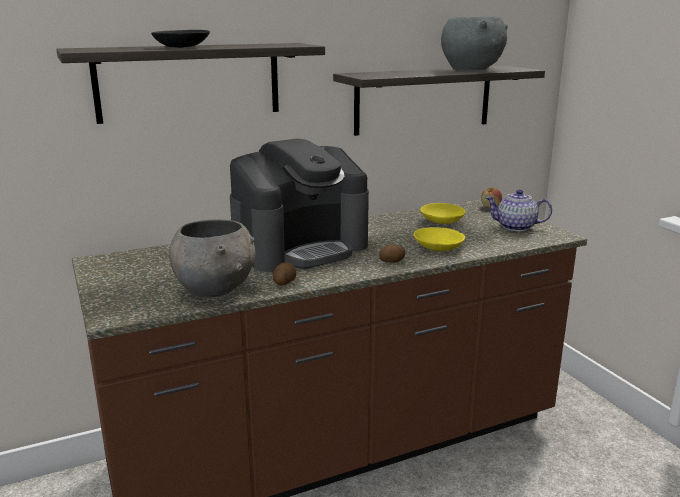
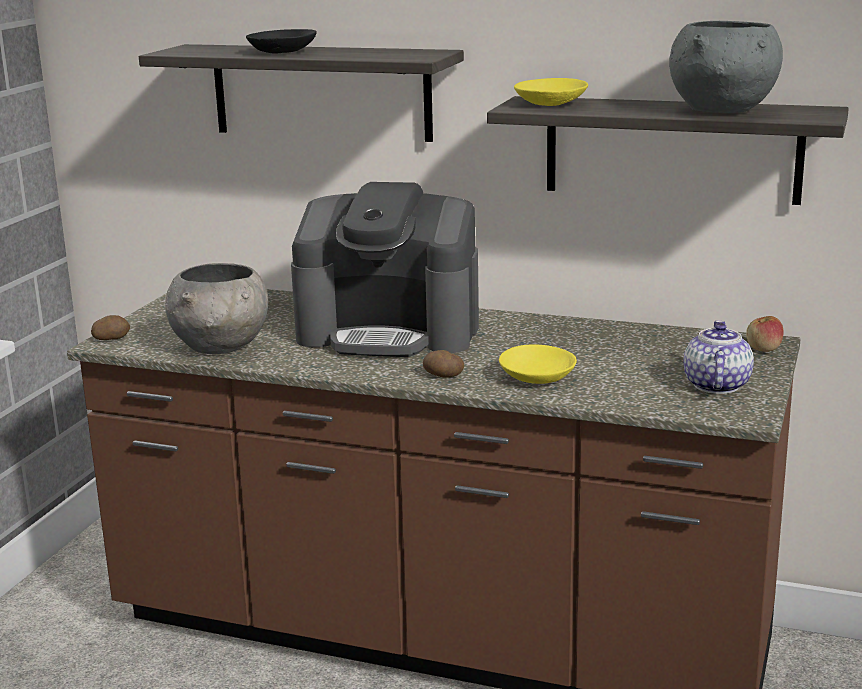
camera: 45 degrees right, 0 degrees up
potato [273,262,296,285] -> potato moved to [91,315,130,340]
yellow bowl [420,203,466,224] -> yellow bowl moved to [514,78,588,106]
teapot [485,190,552,231] -> teapot turned 45 degrees clockwise [683,321,754,394]

